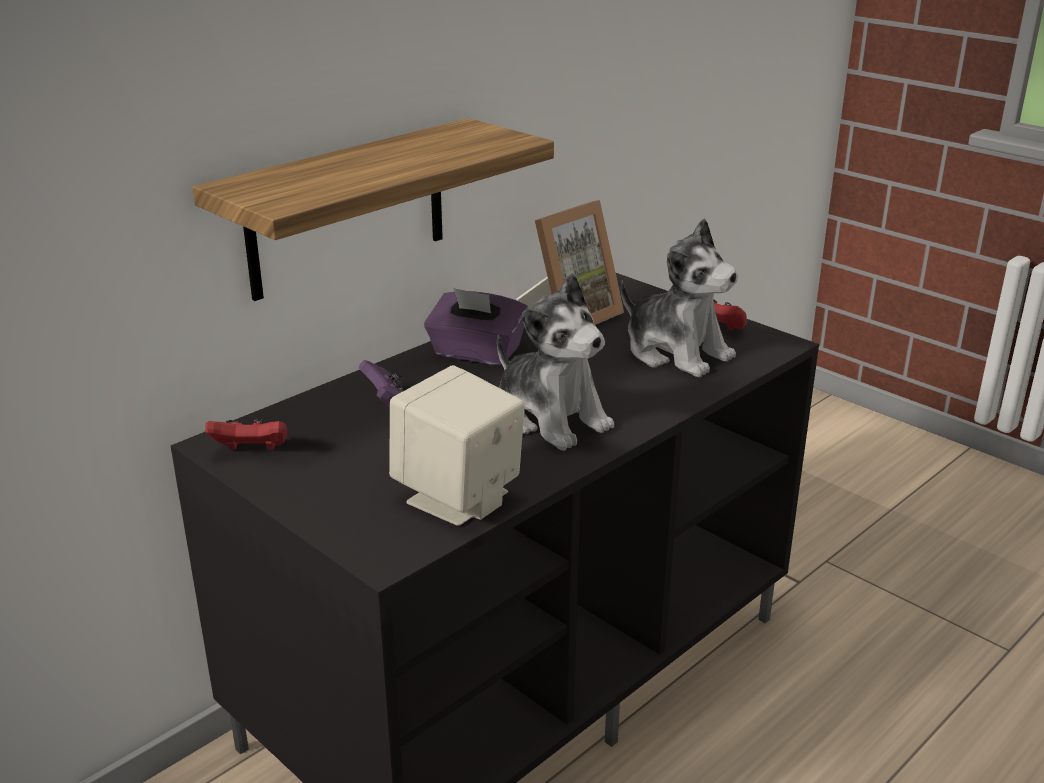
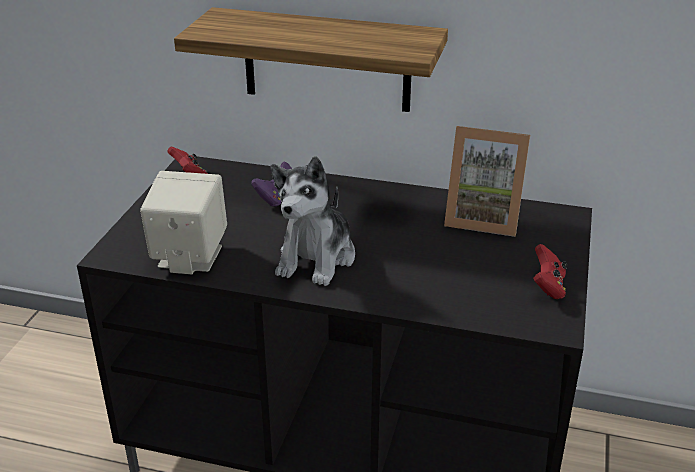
camera: 60 degrees right, 5 degrees up
purple tissue box [424,287,528,366] -> none
plush toy [621,219,738,377] -> none

